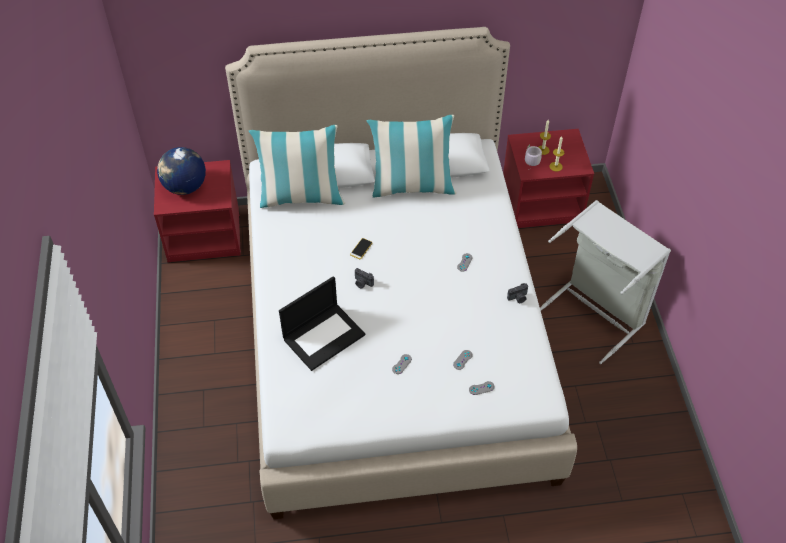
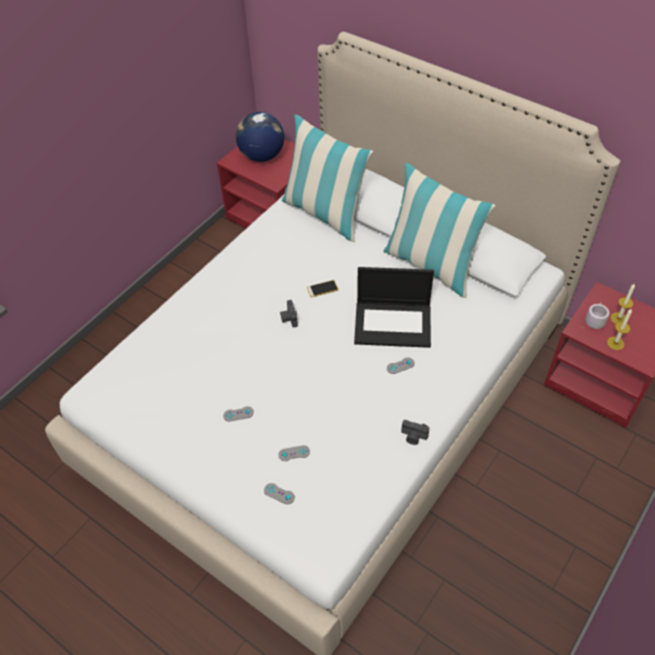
camera: 45 degrees right, 0 degrees up
laptop [279,276,365,371] -> laptop moved to [354,267,434,348]
grey laundry basket [540,200,671,364] -> none

